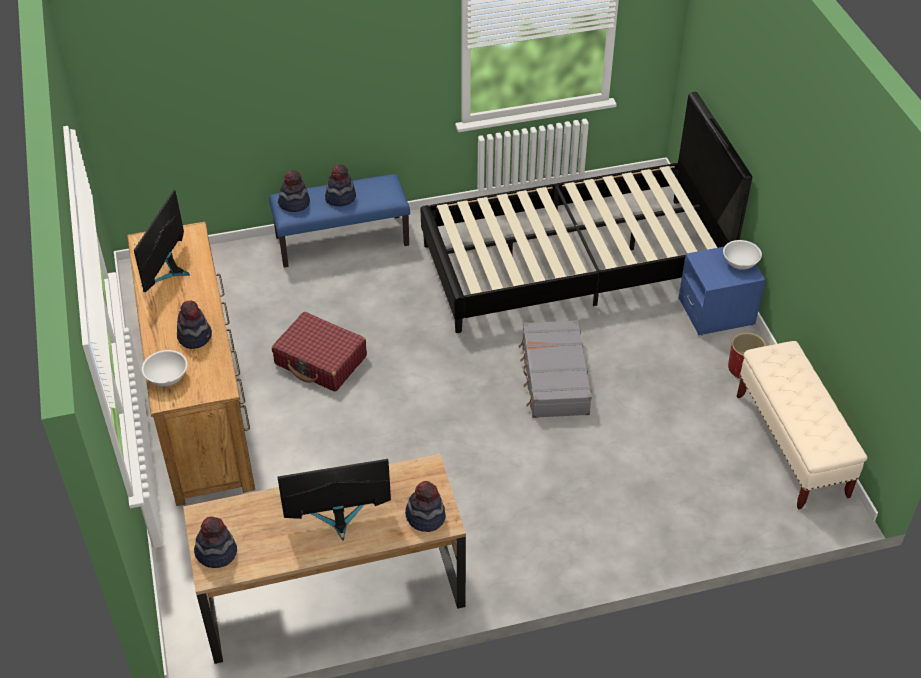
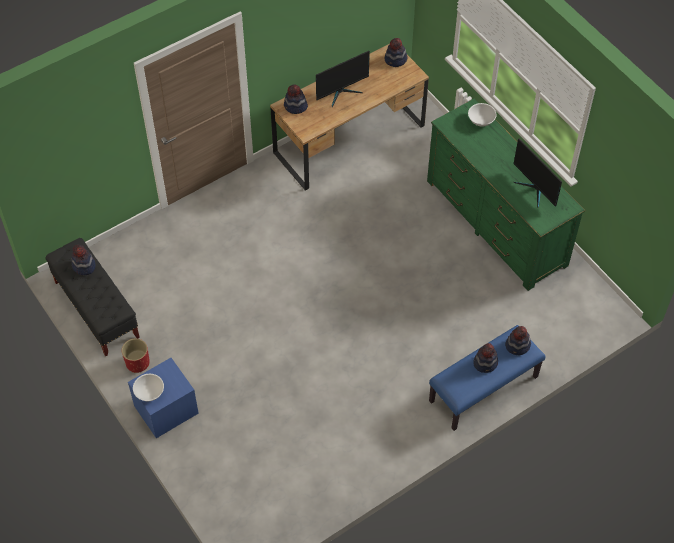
camera: 160 degrees right, 10 degrees up
brown dresser [127,222,255,506] -> green dresser [427,98,585,291]
monitor [134,189,190,292] -> monitor turned 150 degrees clockwise [513,139,562,208]
hat [177,300,212,349] -> hat moved to [71,245,96,275]
red suitcase [272,312,367,392] -> none
black bed [420,92,752,333] -> none
grey suitcase [519,320,592,418] -> none
beige bench [737,341,867,510] -> black bench [46,238,140,357]

